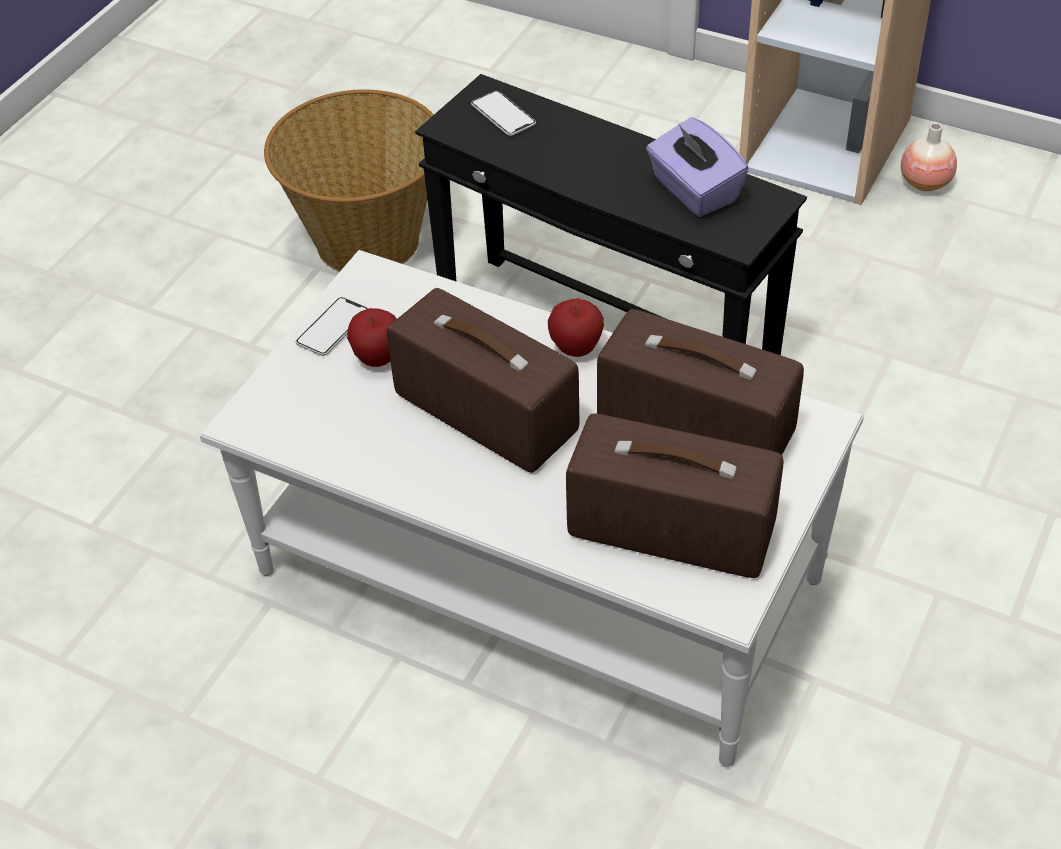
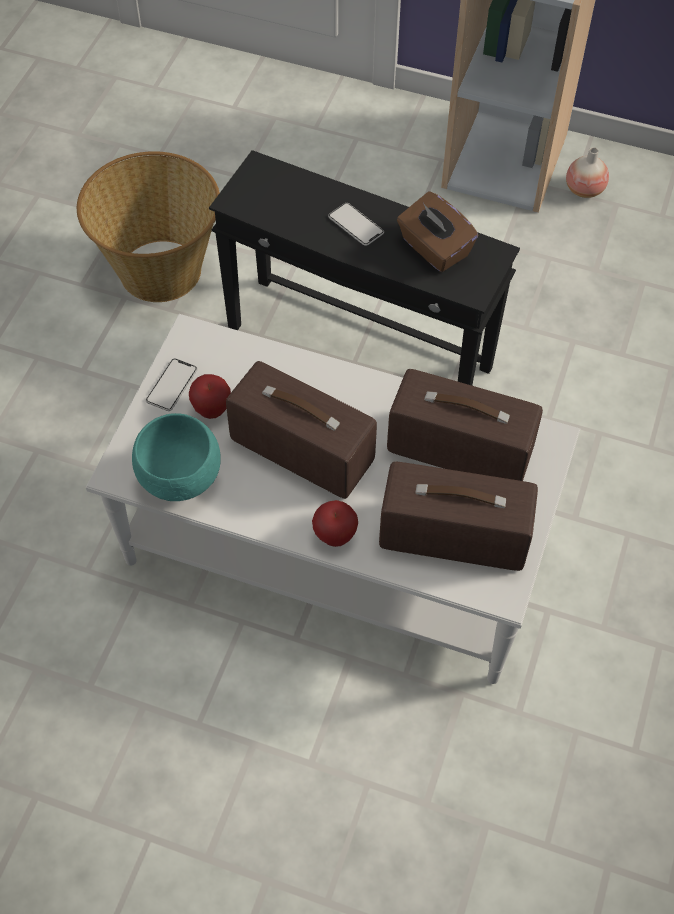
camera: 10 degrees left, 10 degrees up
phone [471,91,536,136] -> phone moved to [328,203,384,246]
apple [548,299,604,357] -> apple moved to [312,500,358,547]
purple tissue box [646,117,749,217] -> brown tissue box [397,191,478,272]
none -> turquoise bowl [132,413,221,501]

